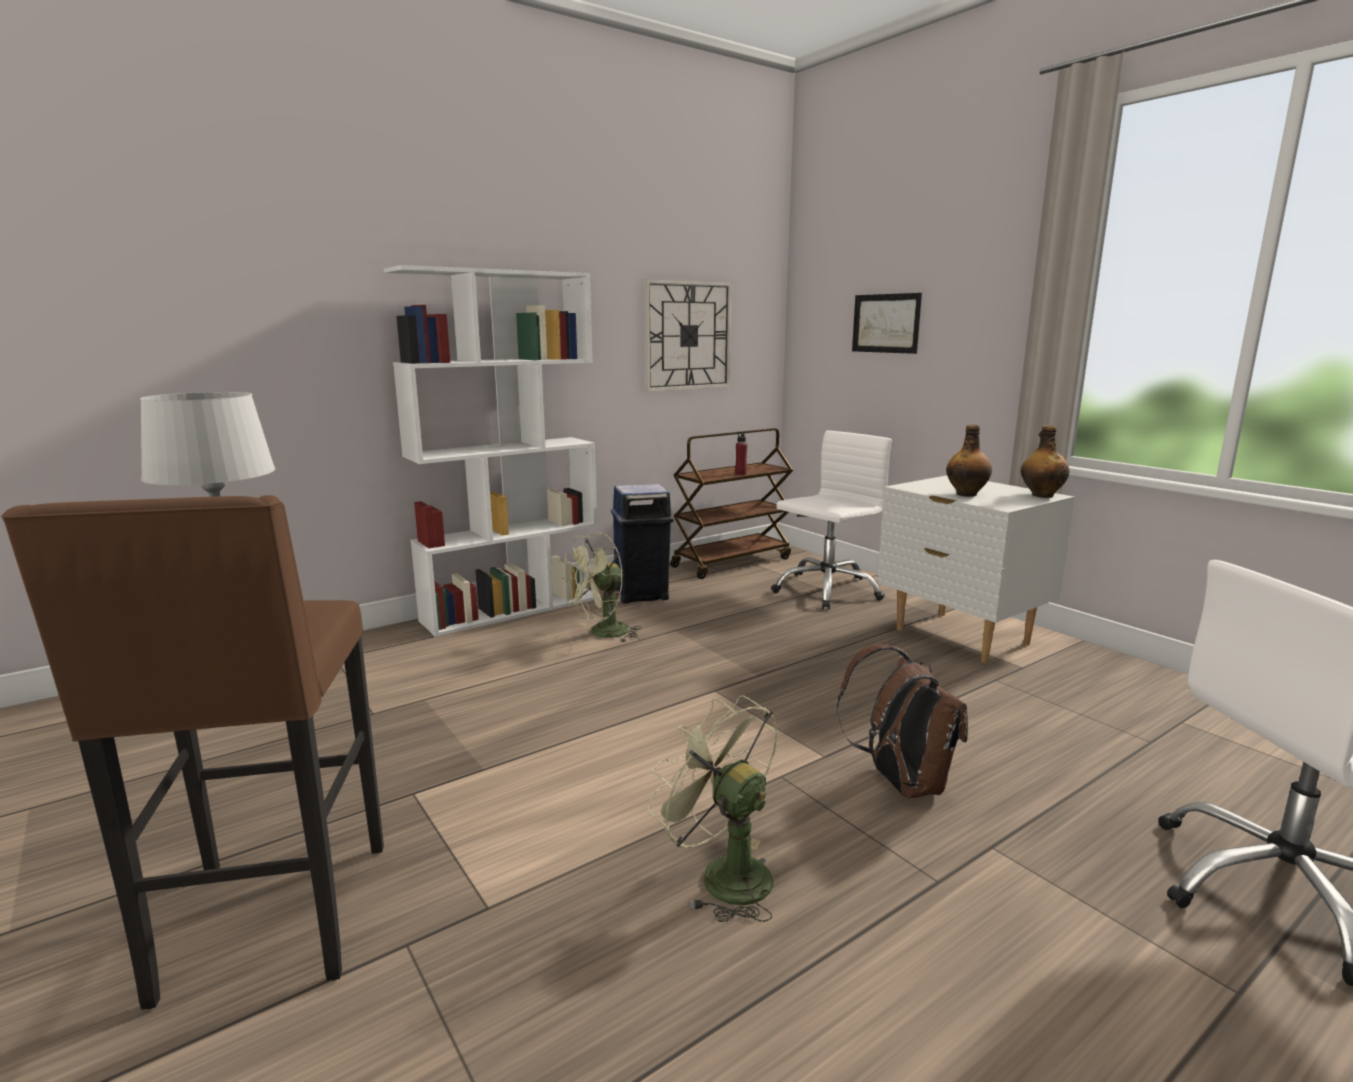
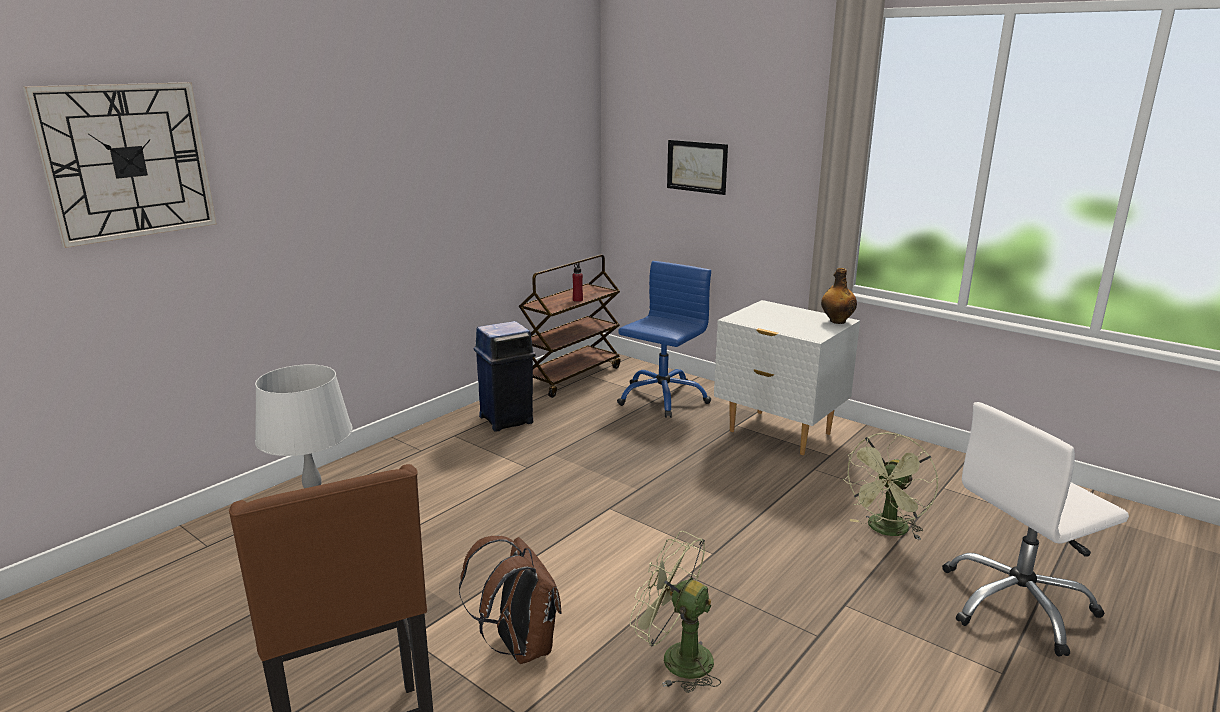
camera: 15 degrees left, 5 degrees up
white bookcase [384,265,597,637] -> none
green fan [562,532,642,643] -> green fan moved to [843,432,938,540]
wall clock [644,279,732,392] -> wall clock moved to [23,82,217,248]
white office chair [771,431,892,609] -> blue office chair [617,261,711,418]
brown backpack [837,644,968,798] -> brown backpack moved to [459,536,562,664]
bottle [946,425,992,497] -> none

